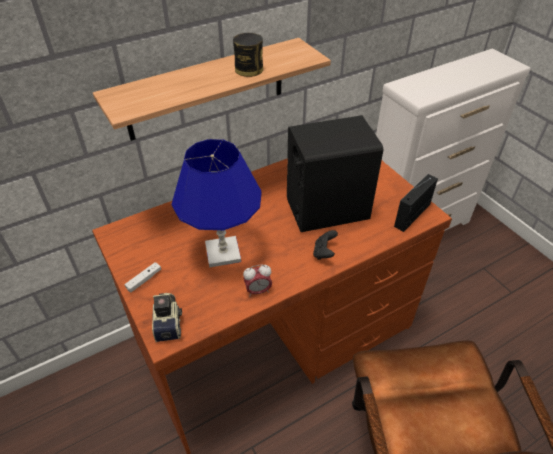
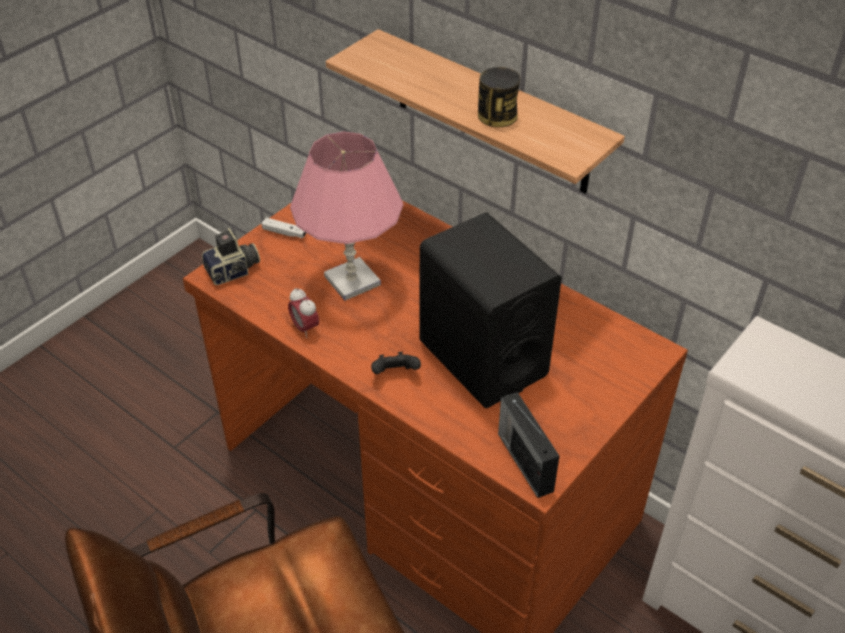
camera: 70 degrees right, 0 degrees up
blue table lamp [172,139,262,267] -> pink table lamp [290,131,403,301]
radio [394,174,438,232] -> radio turned 135 degrees counterclockwise [498,392,559,498]

